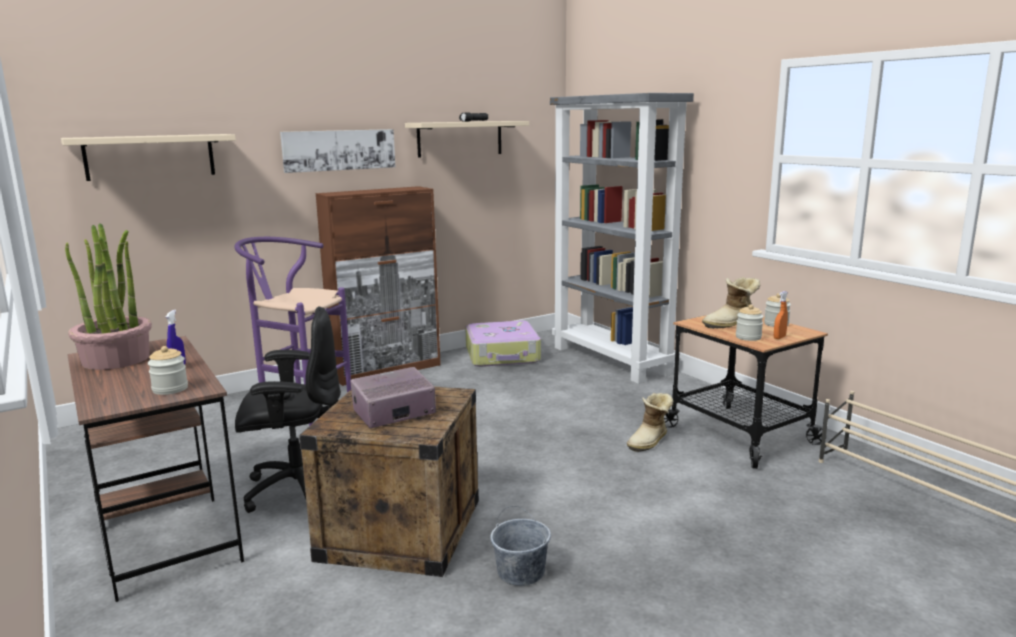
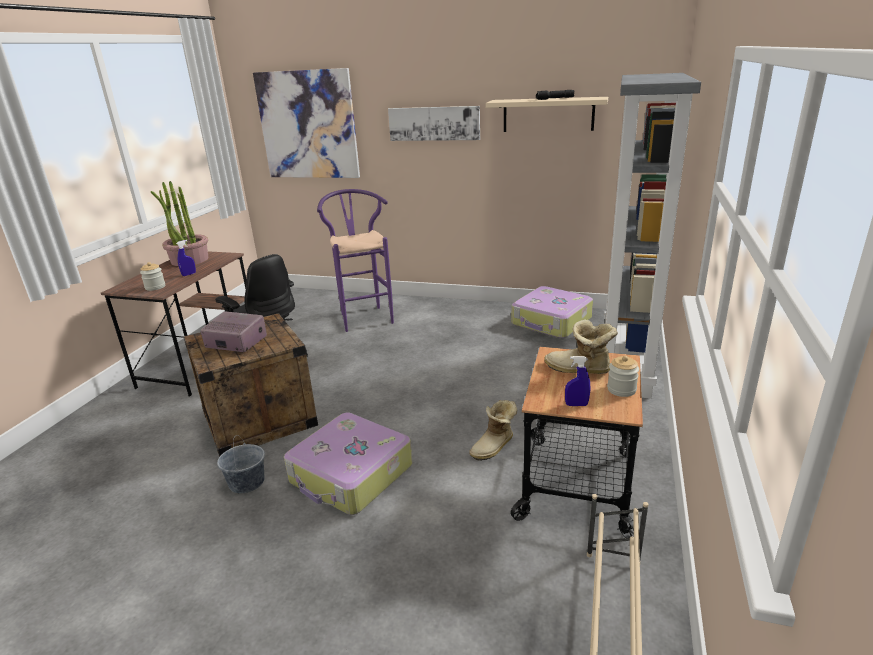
camera: 50 degrees right, 10 degrees up
beige shelf [61,134,236,181] -> picture [253,68,360,178]
brown cabinet [315,186,441,386] -> none
boot [627,393,673,452] -> boot turned 45 degrees counterclockwise [469,400,517,461]
jar [736,304,764,341] -> none
orange spray bottle [774,291,788,339] -> blue spray bottle [565,356,590,406]
none -> suitcase [284,413,412,515]

